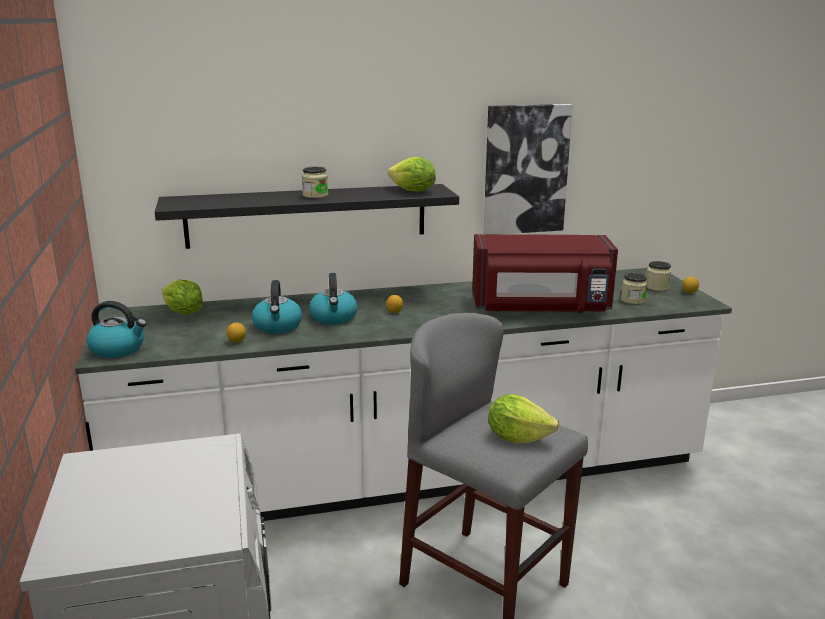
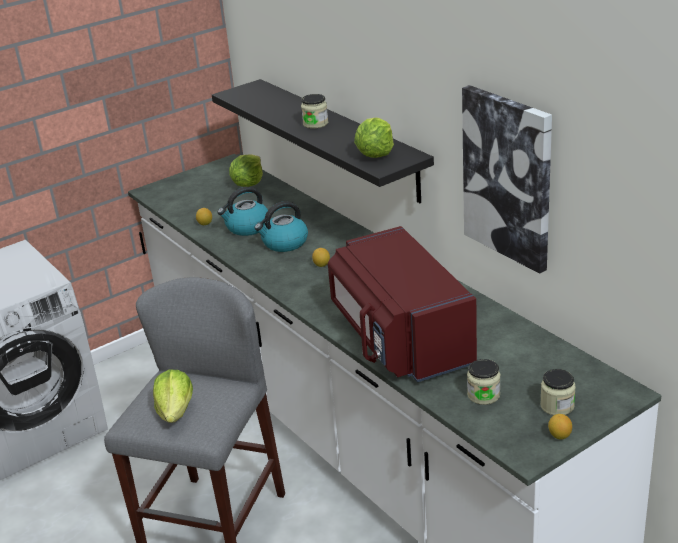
camera: 70 degrees right, 10 degrees up
kettle [87,301,147,358] -> none

